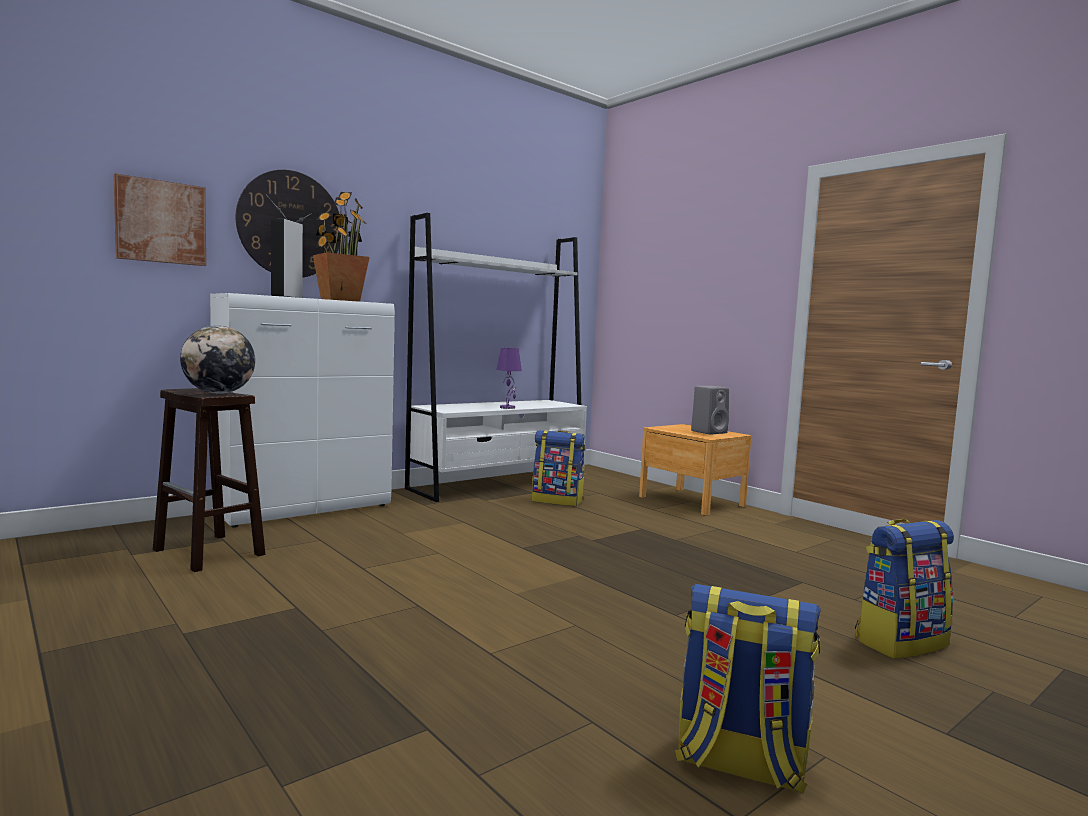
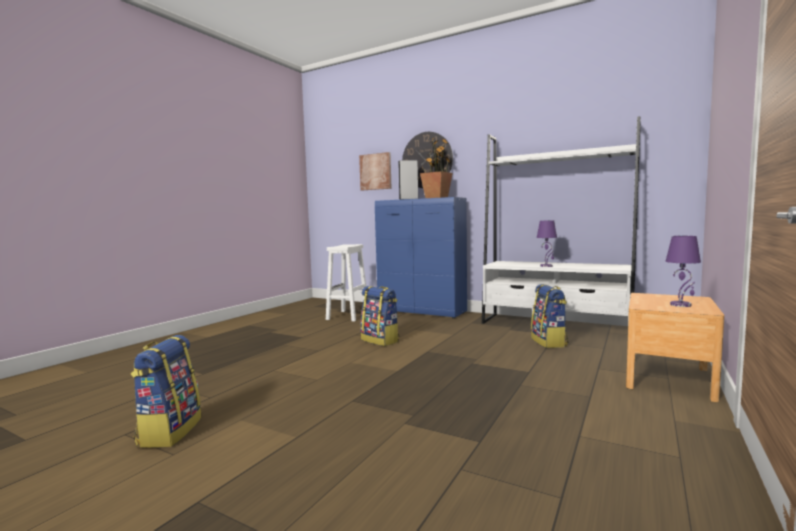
camera: 70 degrees right, 0 degrees up
brown stool [153,388,265,572] -> white stool [326,244,366,322]
globe [180,325,255,394] -> none
white cabinet [210,293,395,528] -> blue cabinet [375,197,467,319]
grey speaker [691,386,729,435] -> purple table lamp [665,236,701,307]
backpack [855,519,954,659] -> backpack moved to [361,286,399,346]

